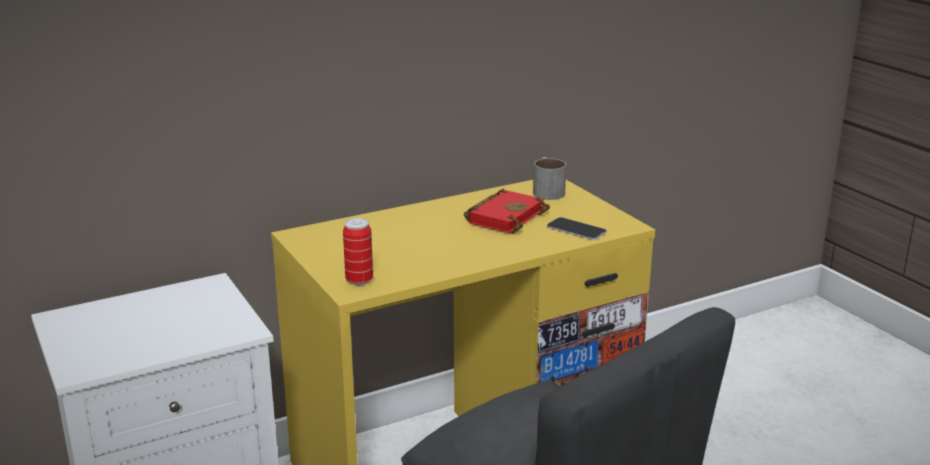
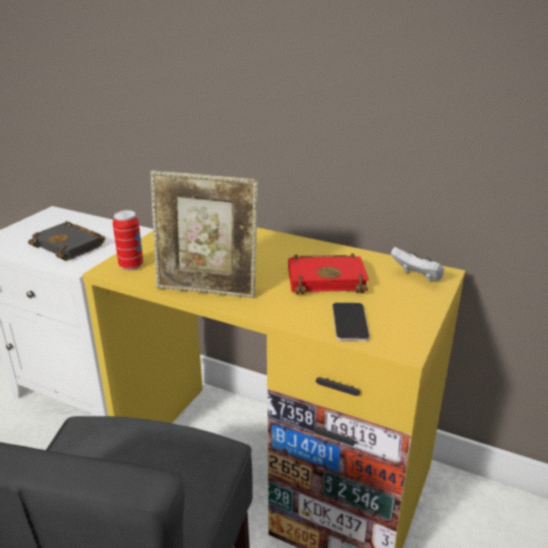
camera: 55 degrees right, 5 degrees up
grey mug [533,157,566,200] -> white game controller [390,247,444,282]
none -> black book [28,221,105,261]
none -> picture frame [151,170,258,298]

